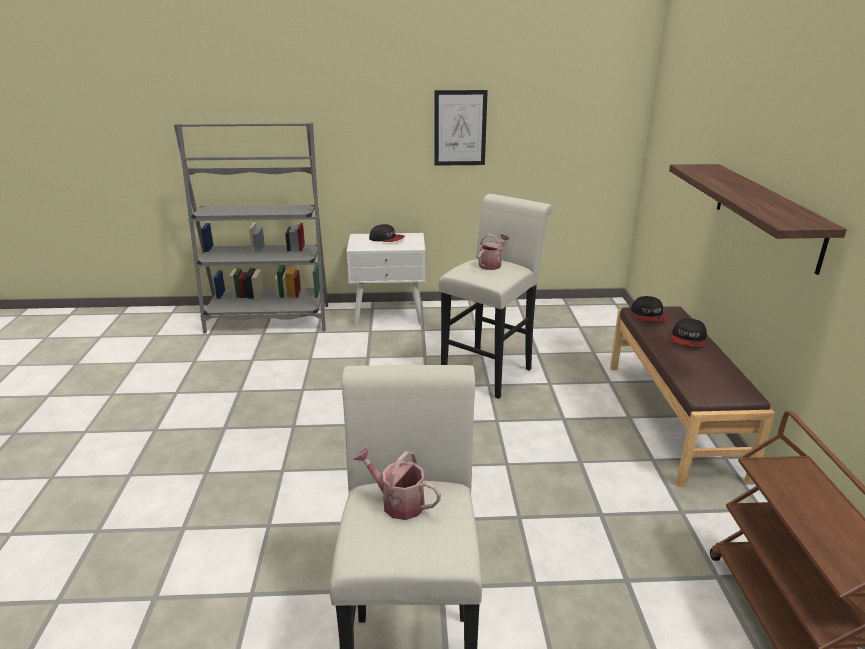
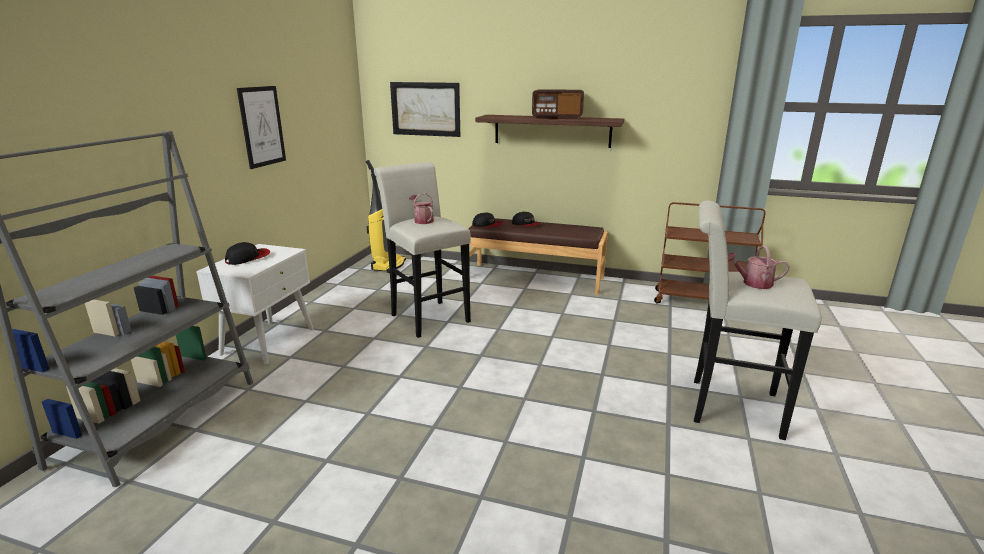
camera: 70 degrees left, 5 degrees down
watering can [353,448,441,520] -> watering can turned 45 degrees clockwise [728,245,790,289]
none -> vacuum cleaner [366,160,406,273]
none -> picture [390,82,460,137]
none -> radio [532,89,584,119]

